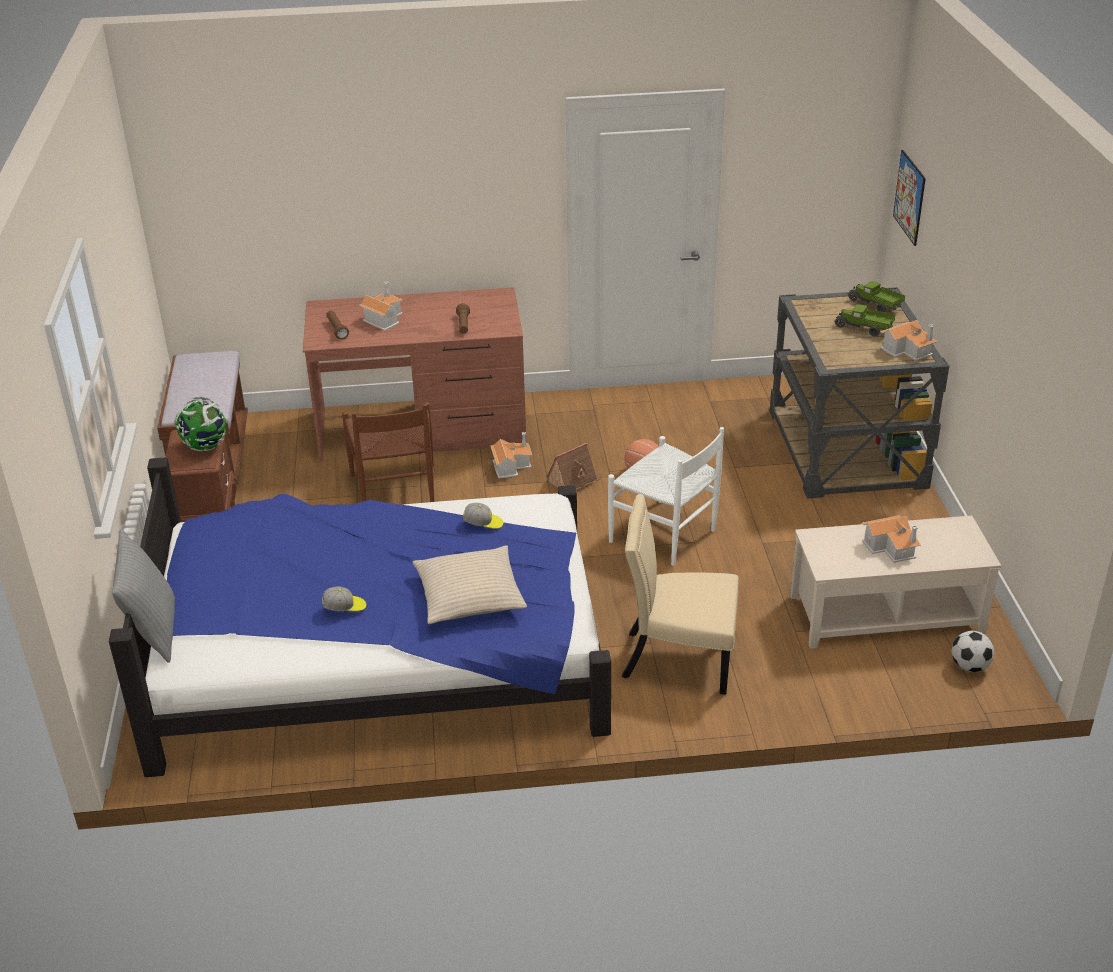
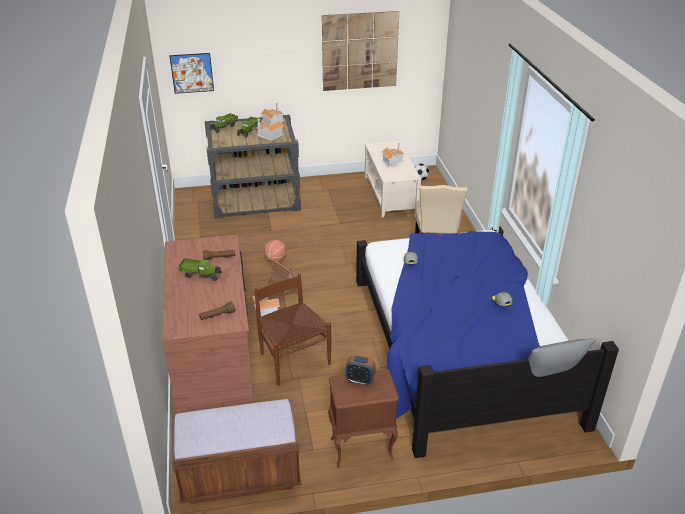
camera: 95 degrees left, 0 degrees up
globe [174,397,226,451] -> alarm clock [346,355,376,385]
brown chair [342,402,434,502] -> brown chair turned 105 degrees counterclockwise [255,273,331,386]
toy house [359,281,403,330] -> toy house moved to [256,119,284,141]
beige pillow [413,545,527,624] -> none
white chair [608,427,724,566] -> none
none -> toy truck [178,258,222,281]
none -> picture [322,11,399,91]

